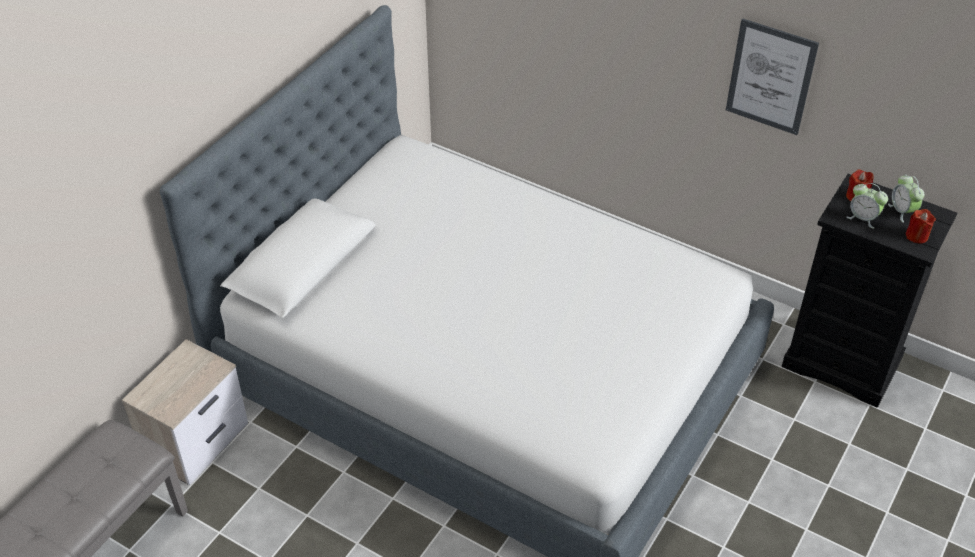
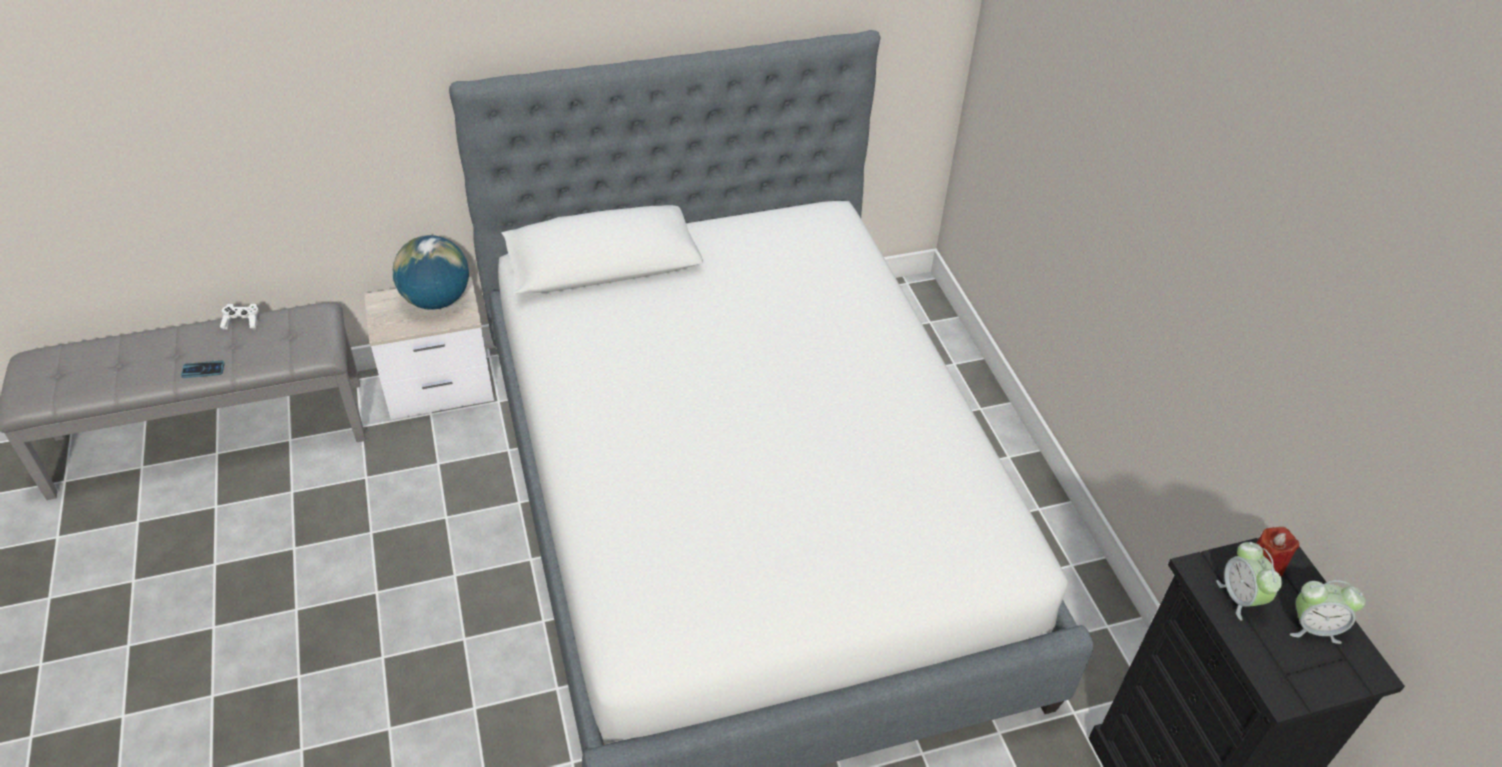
camera: 40 degrees right, 0 degrees up
picture [726,18,819,135] -> none
alarm clock [888,175,924,223] -> alarm clock turned 105 degrees counterclockwise [1290,580,1366,644]
red candle [906,209,936,244] -> none
none -> phone [181,361,225,378]
none -> white game controller [220,304,259,330]
none -> globe [393,235,469,310]

